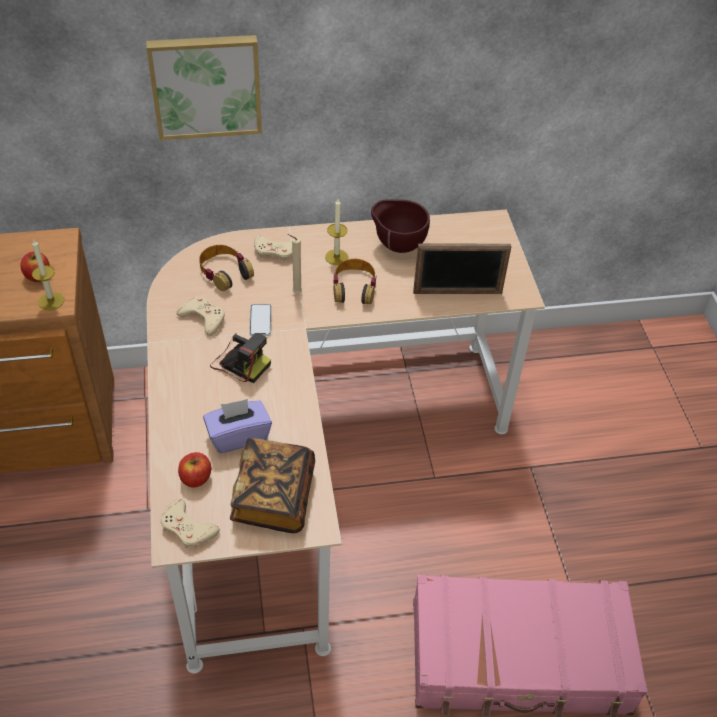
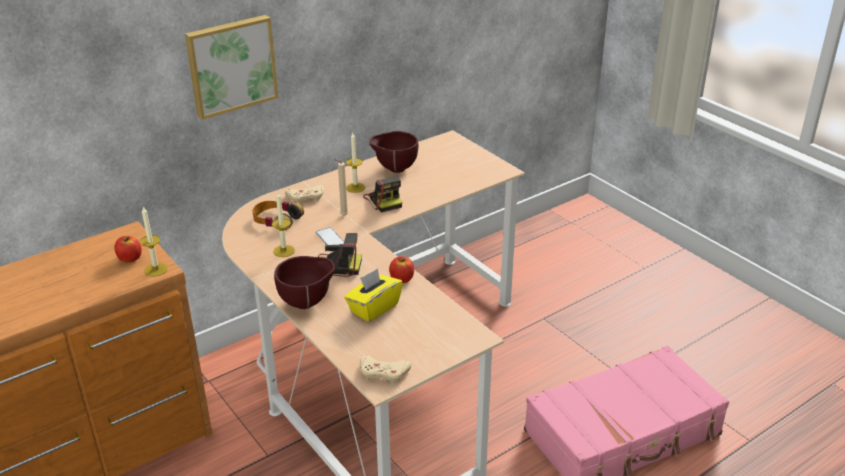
camera: 25 degrees left, 15 degrees down
beige game controller [176,296,225,336] -> candle [272,192,295,257]
apple [178,452,212,488] -> apple moved to [389,256,414,283]
purple tissue box [203,399,272,453] -> yellow tissue box [344,268,403,322]
book [230,438,315,533] -> none
headphones [334,259,376,304] -> camera [363,177,402,212]
picture frame [413,244,512,294] -> none
none -> brown bowl [274,256,335,309]

